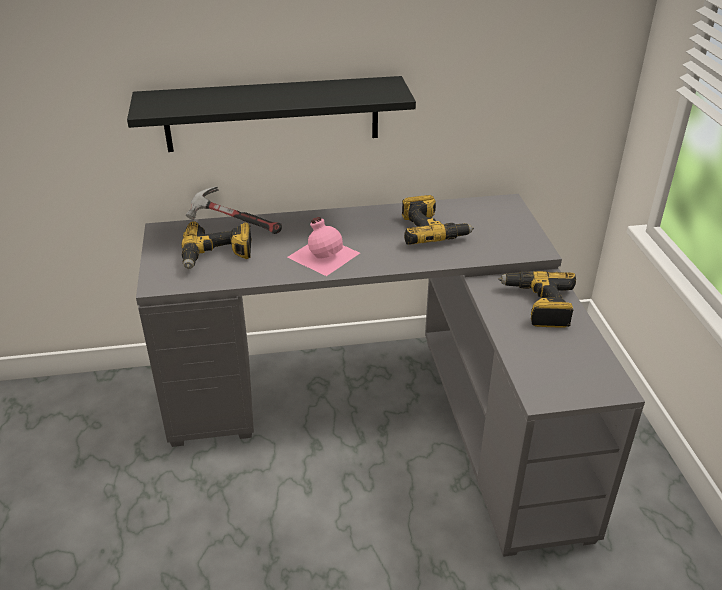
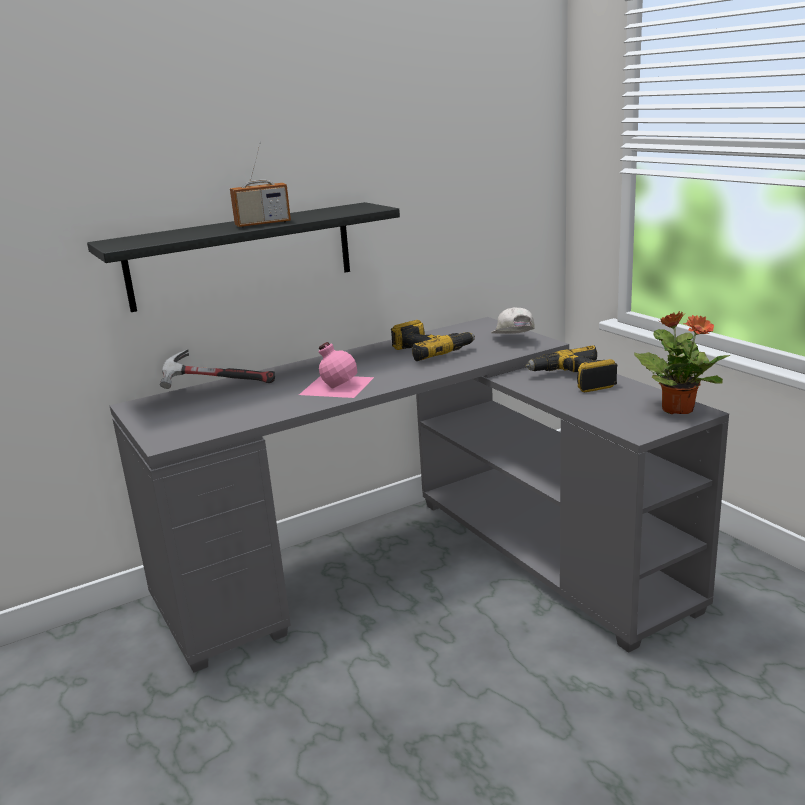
camera: 20 degrees left, 15 degrees down
power drill [181,221,252,269] -> none
none -> radio [230,142,291,228]
none -> white cap [491,307,535,334]
none -> potted plant [634,311,730,414]

